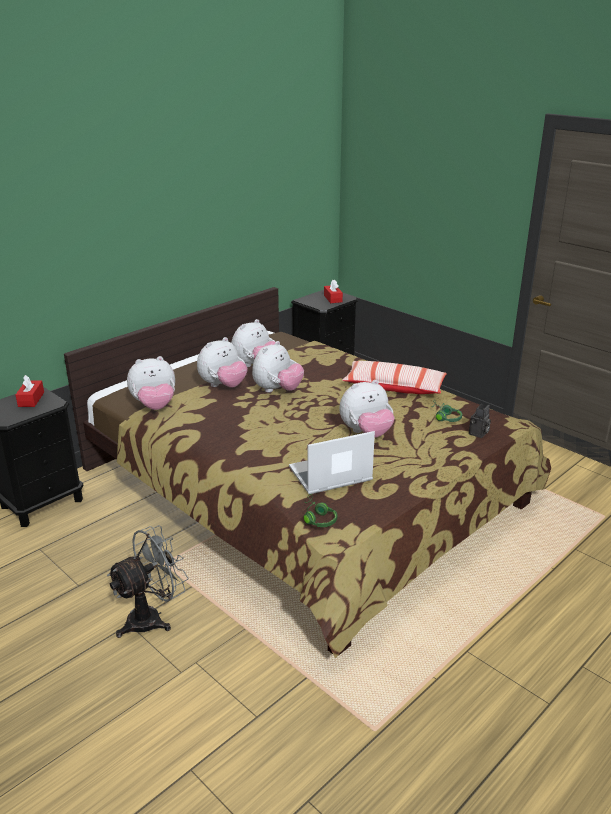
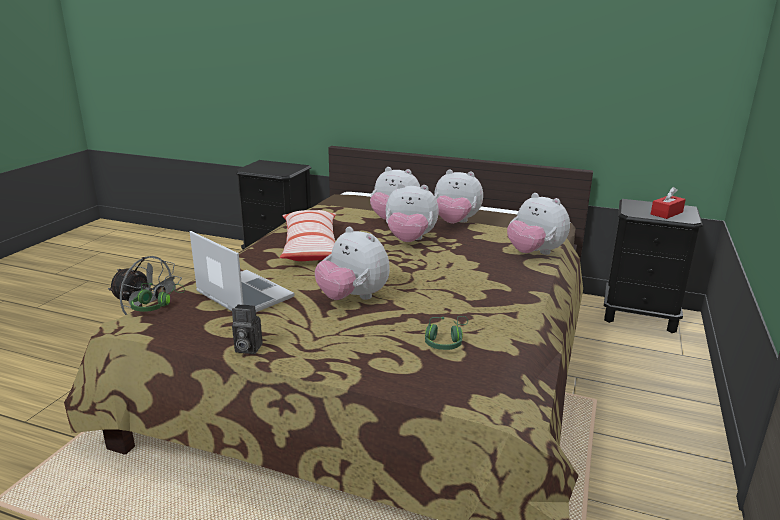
camera: 65 degrees right, 5 degrees down
red tissue box [16,375,44,407] -> none
plush toy [127,356,175,410] -> plush toy moved to [507,193,570,255]
pillow [342,361,447,394] -> pillow moved to [280,210,336,261]
camera [469,404,491,438] -> camera moved to [232,304,263,354]

